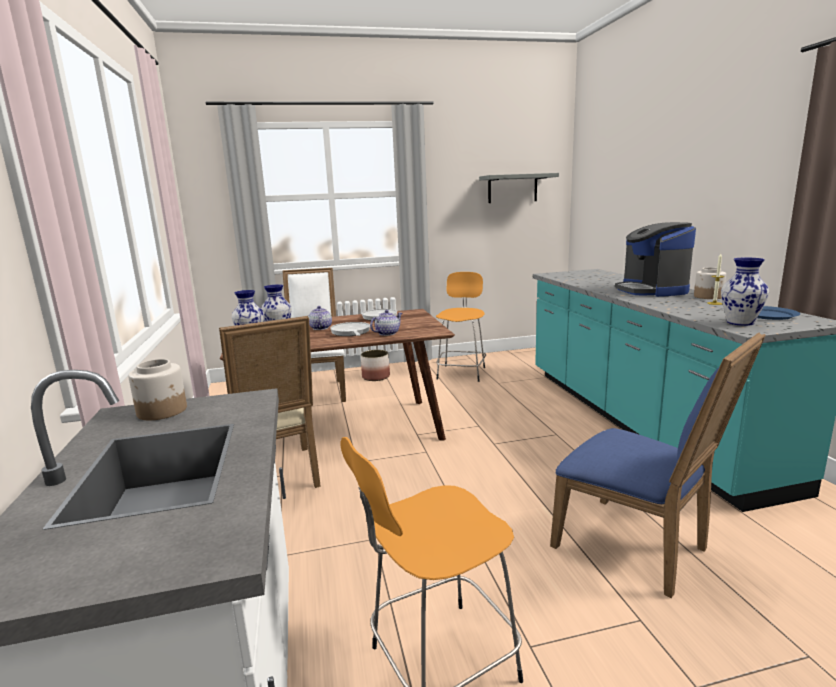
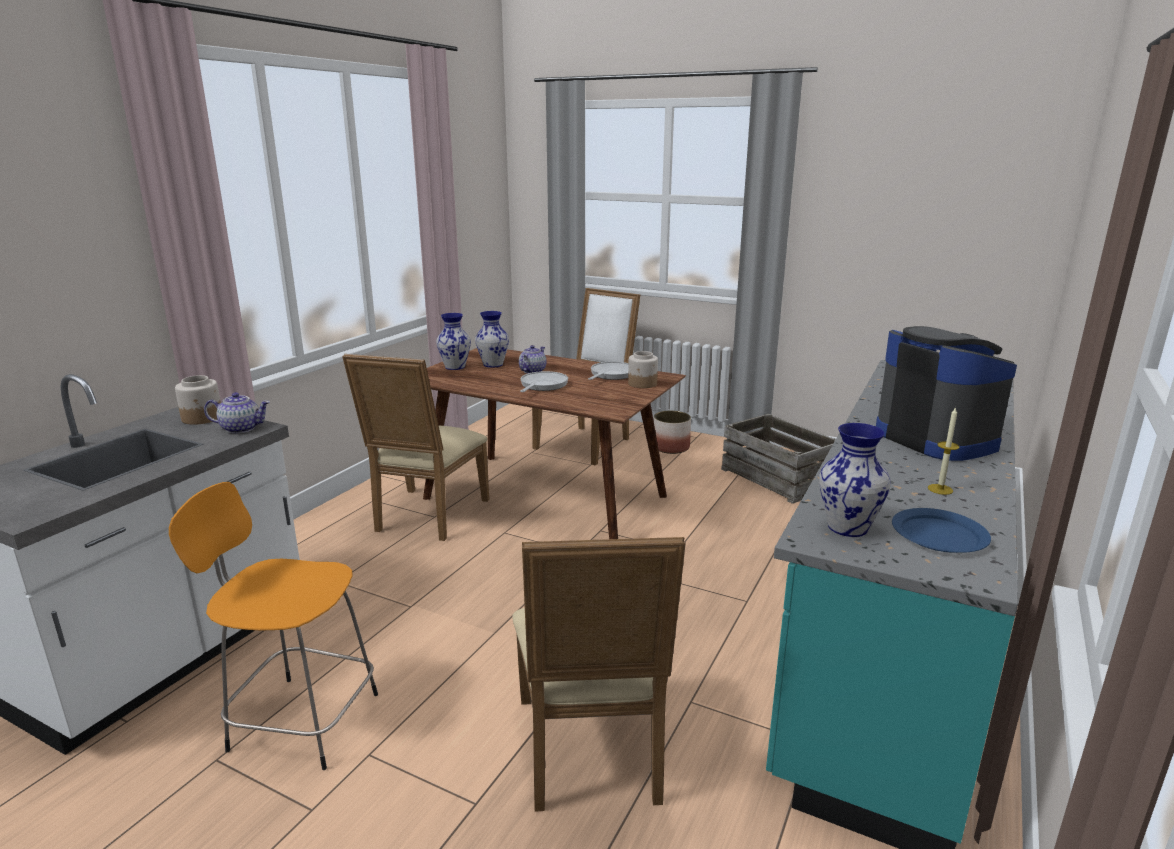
camera: 40 degrees right, 5 degrees up
teapot [370,310,402,336] -> teapot moved to [204,392,270,434]
orange stool [436,272,486,382] -> crate [721,414,836,504]
grey shelf [479,173,559,203] -> none
blue chair [550,332,766,598] -> beige chair [512,537,686,811]
coffee machine [615,222,696,297] -> coffee machine turned 120 degrees clockwise [876,326,1017,461]
jar [694,267,726,299] -> jar moved to [628,351,658,388]

